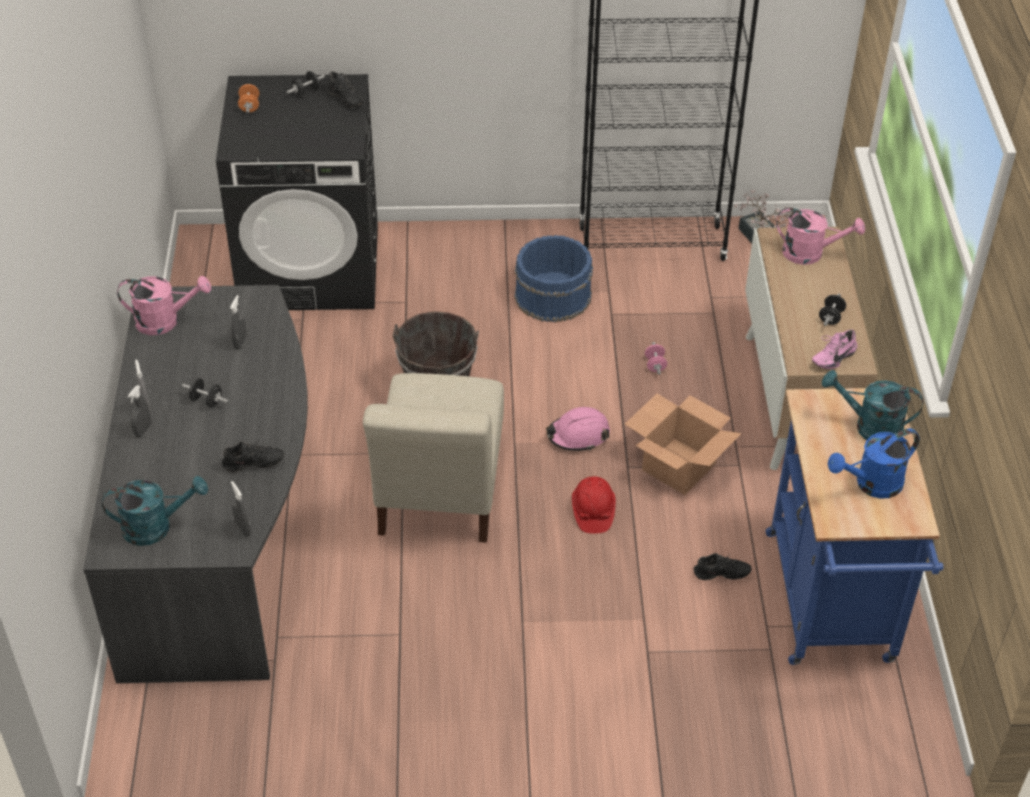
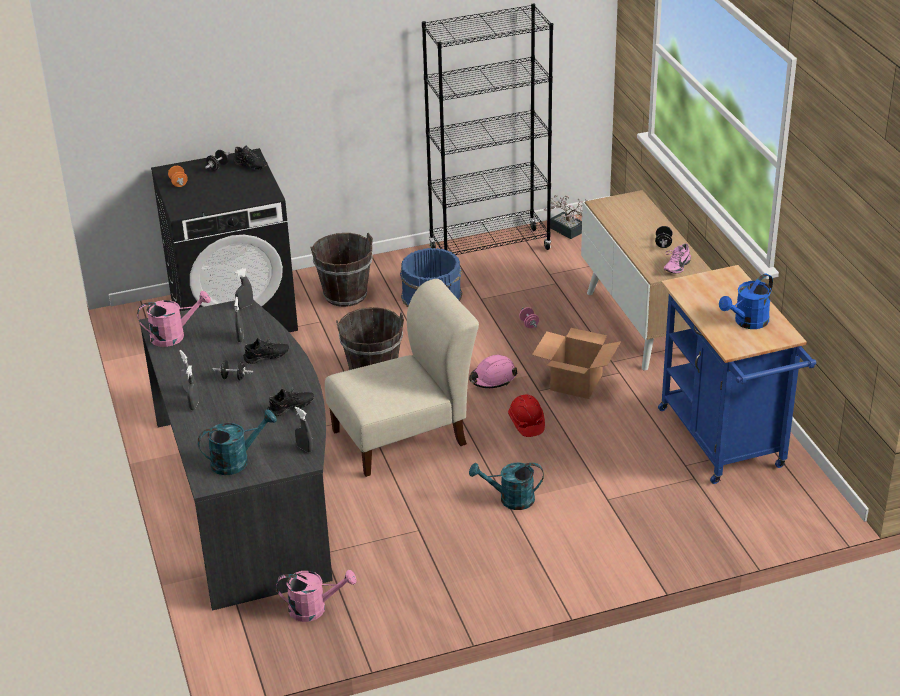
camera: 15 degrees left, 10 degrees down
beige chair [363,373,504,542] -> beige chair turned 105 degrees counterclockwise [325,279,479,477]
black shoe [694,553,752,580] -> black shoe moved to [243,338,289,364]
pink watering can [776,208,865,265] -> pink watering can moved to [276,570,357,622]
turquoise watering can [822,370,923,440] -> turquoise watering can moved to [469,462,544,510]
none -> grey spray bottle [234,268,253,309]
none -> brown bucket [310,233,373,307]

